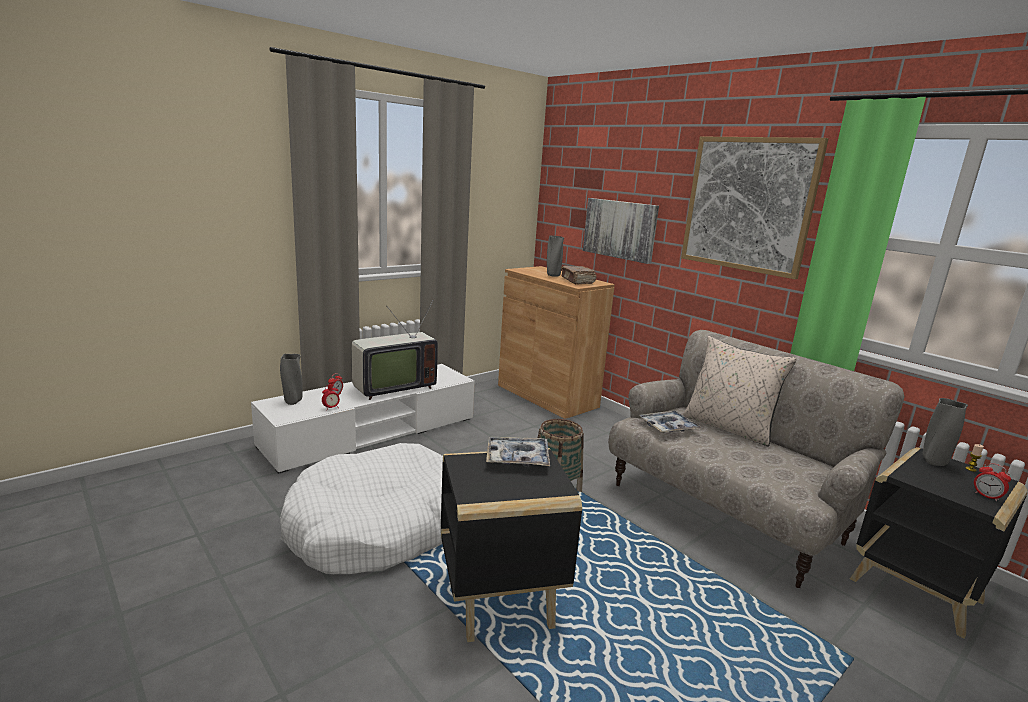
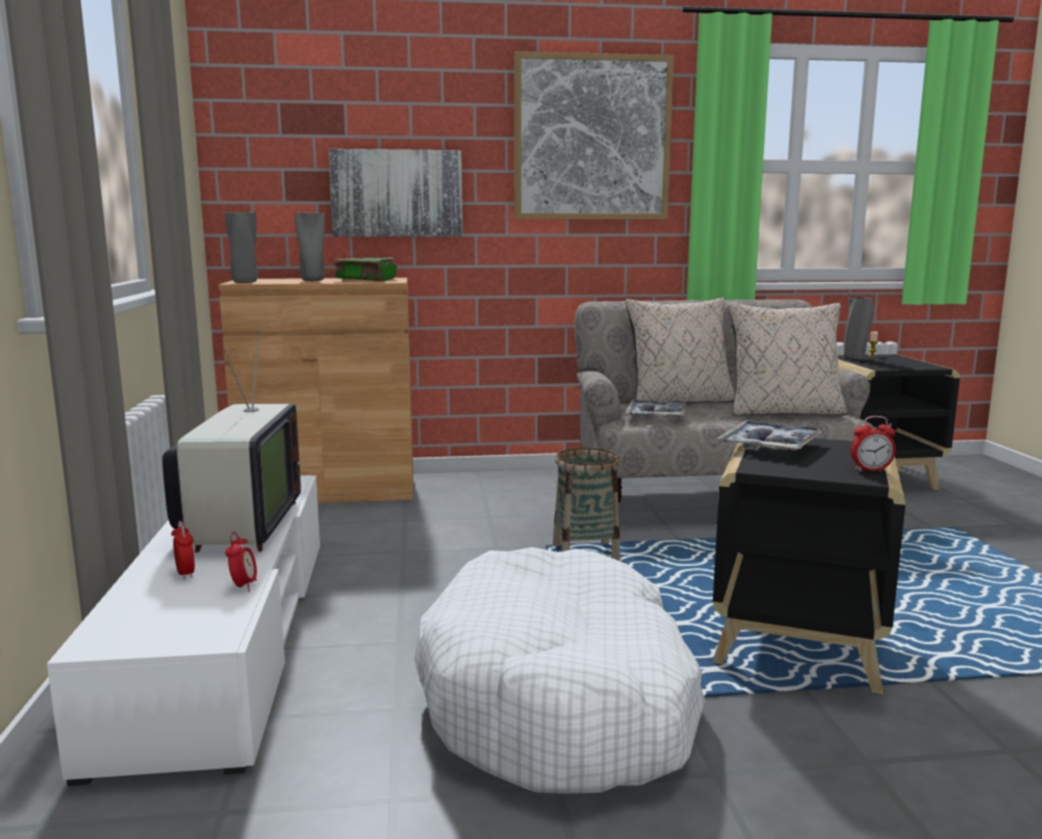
camera: 55 degrees left, 5 degrees down
grey vase [280,354,303,405] -> grey vase moved to [224,212,257,283]
brown book [561,266,596,284] -> green book [333,258,397,281]
alarm clock [974,463,1011,501] -> alarm clock moved to [851,416,896,471]
none -> beige pillow [728,303,847,416]

